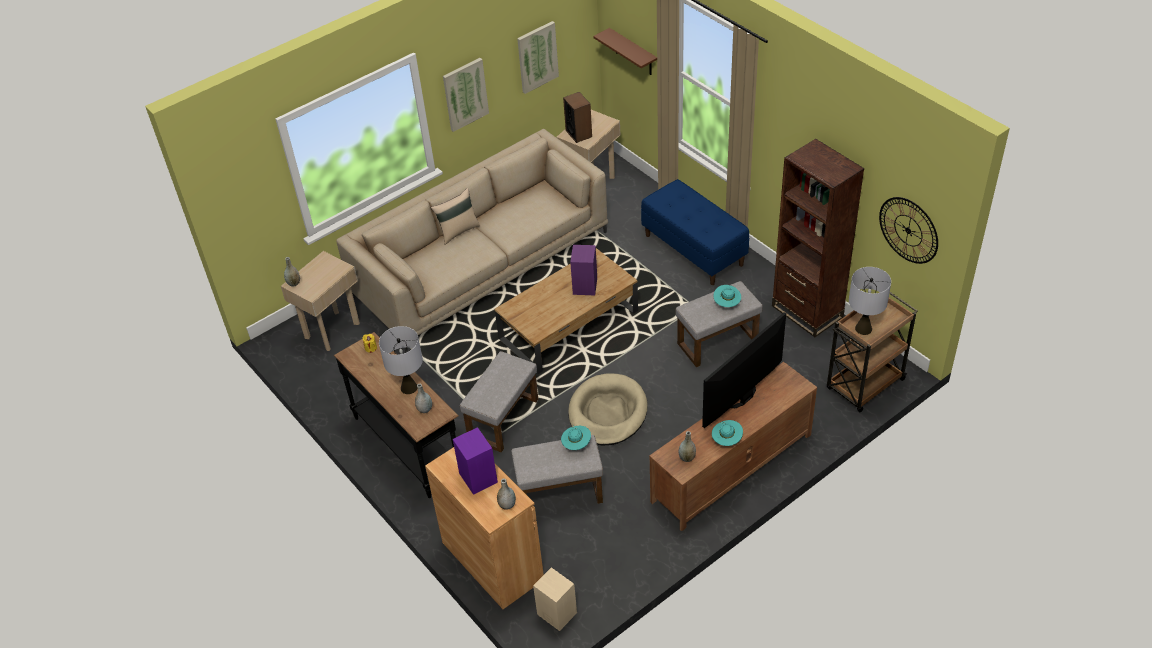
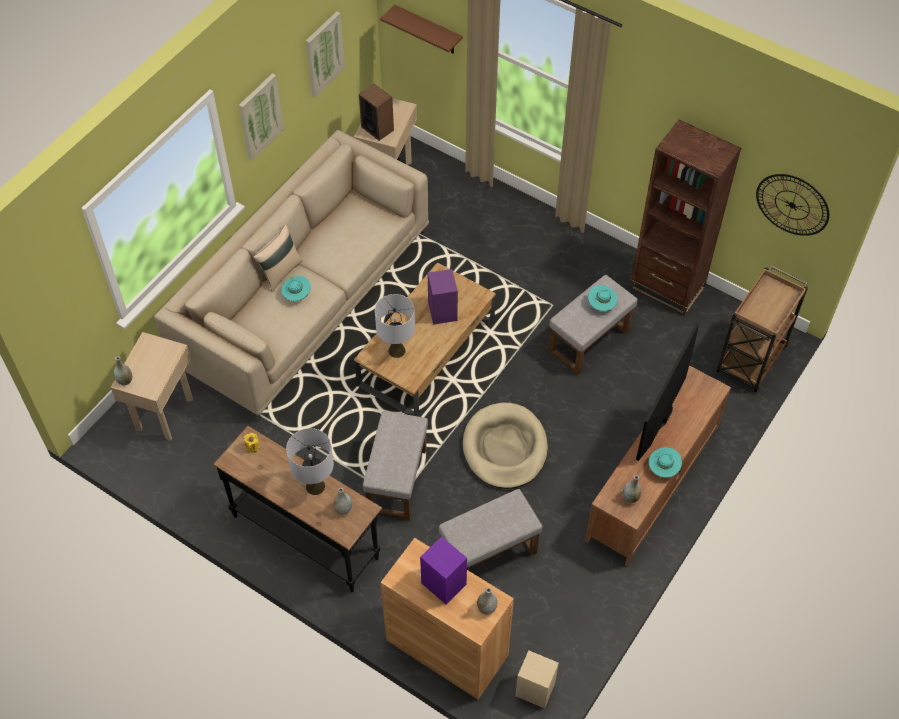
camera: 20 degrees left, 10 degrees up
turquoise hat [561,426,591,450] -> turquoise hat moved to [281,276,311,301]
blue bench [641,179,749,285] -> none
grey table lamp [849,267,891,335] -> grey table lamp moved to [375,294,415,358]

